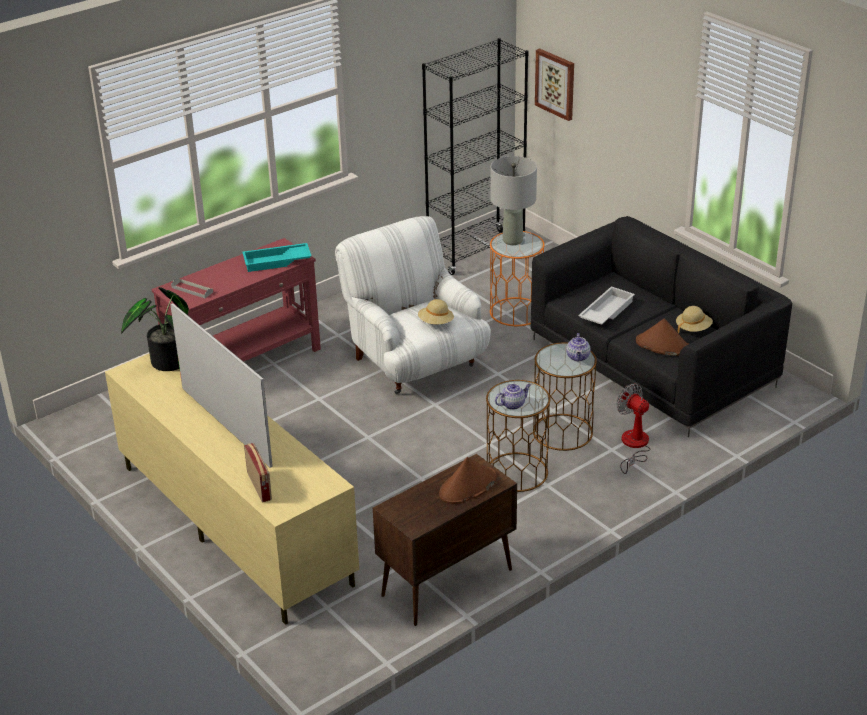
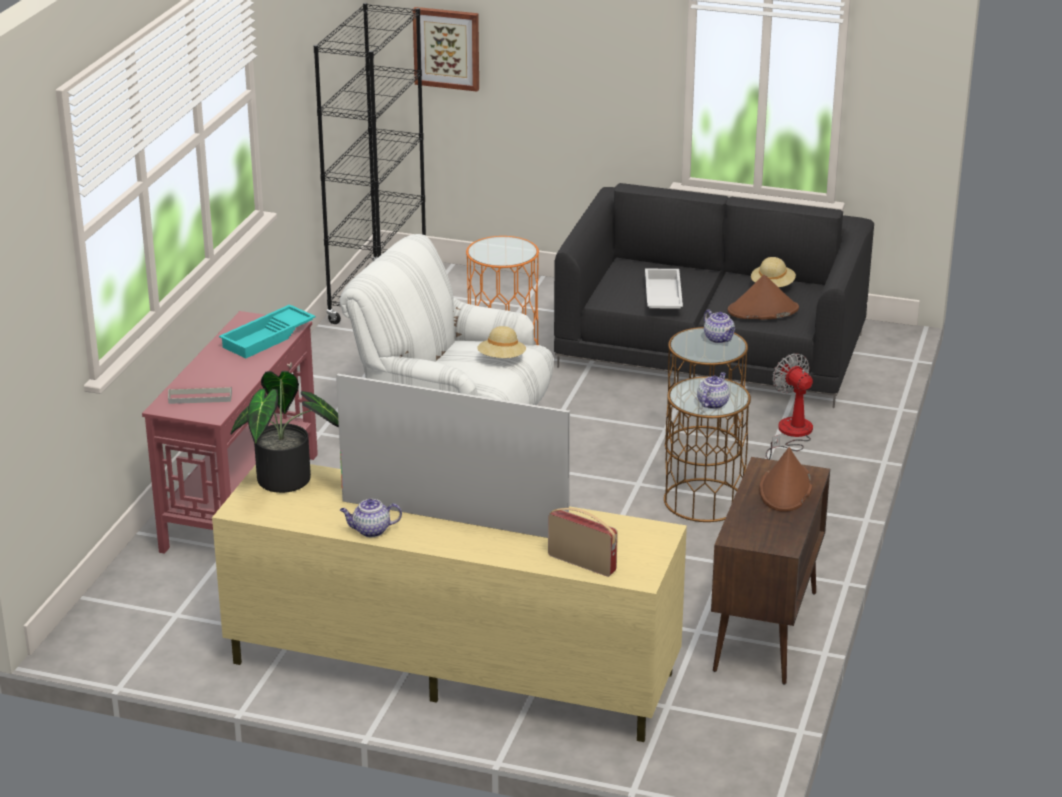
camera: 35 degrees left, 5 degrees down
grey table lamp [491,156,537,245] -> none
fan [616,383,650,474] -> fan turned 45 degrees clockwise [766,353,813,459]
none -> teapot [340,499,402,537]

